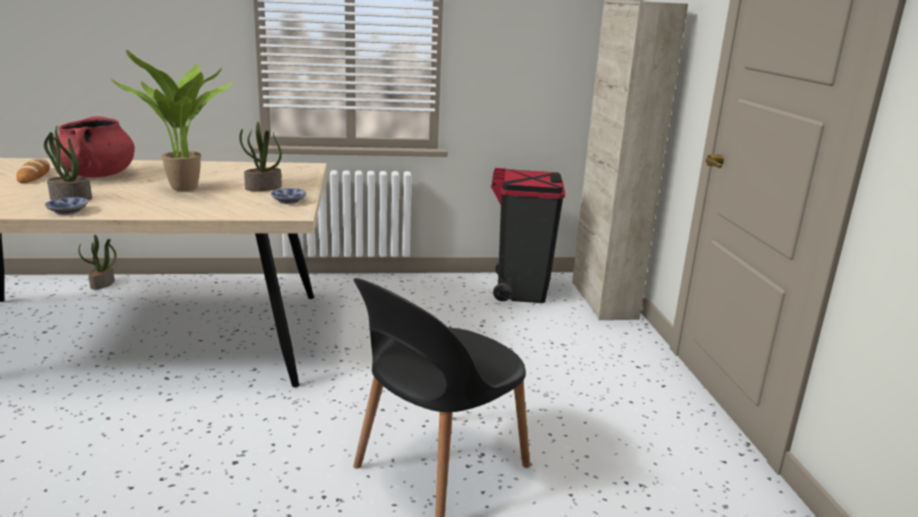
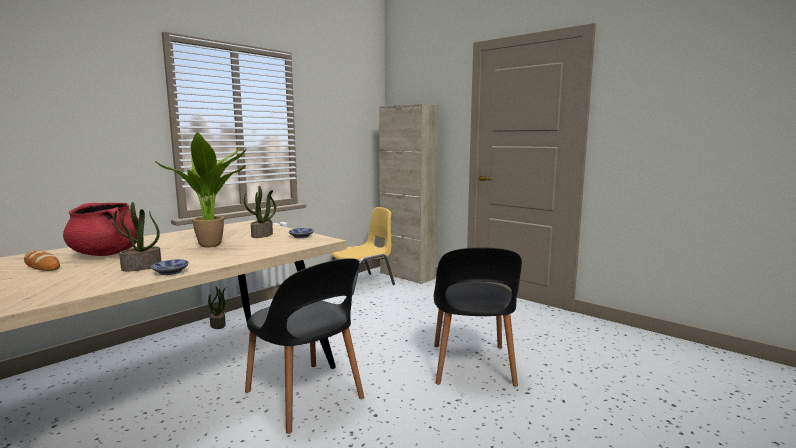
camera: 40 degrees left, 10 degrees down
potted plant [78,235,116,289] -> potted plant moved to [208,286,227,329]
black trash can [491,168,565,303] -> yellow chair [331,207,395,295]
none -> black chair [245,258,364,434]

